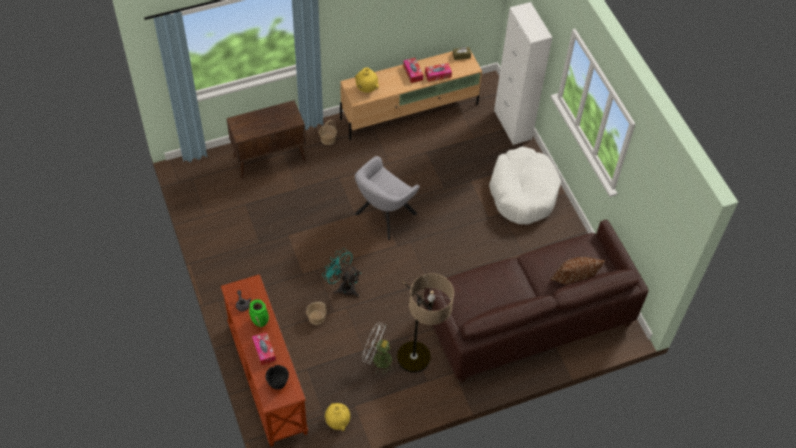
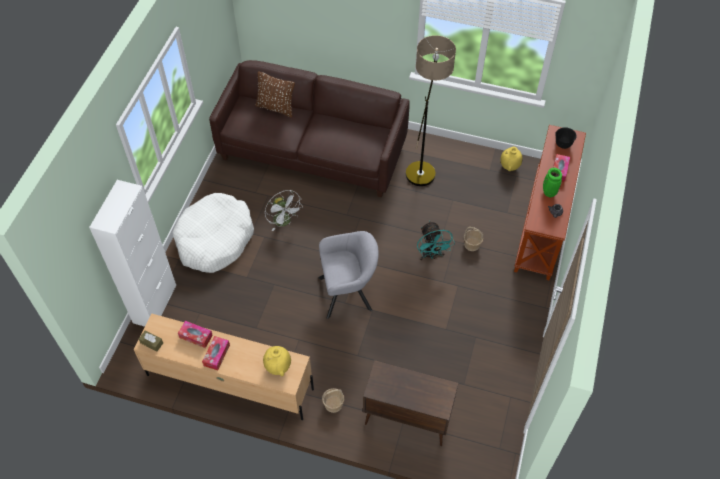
camera: 140 degrees left, 0 degrees up
white fan [362,322,396,374] -> white fan moved to [265,190,303,231]

